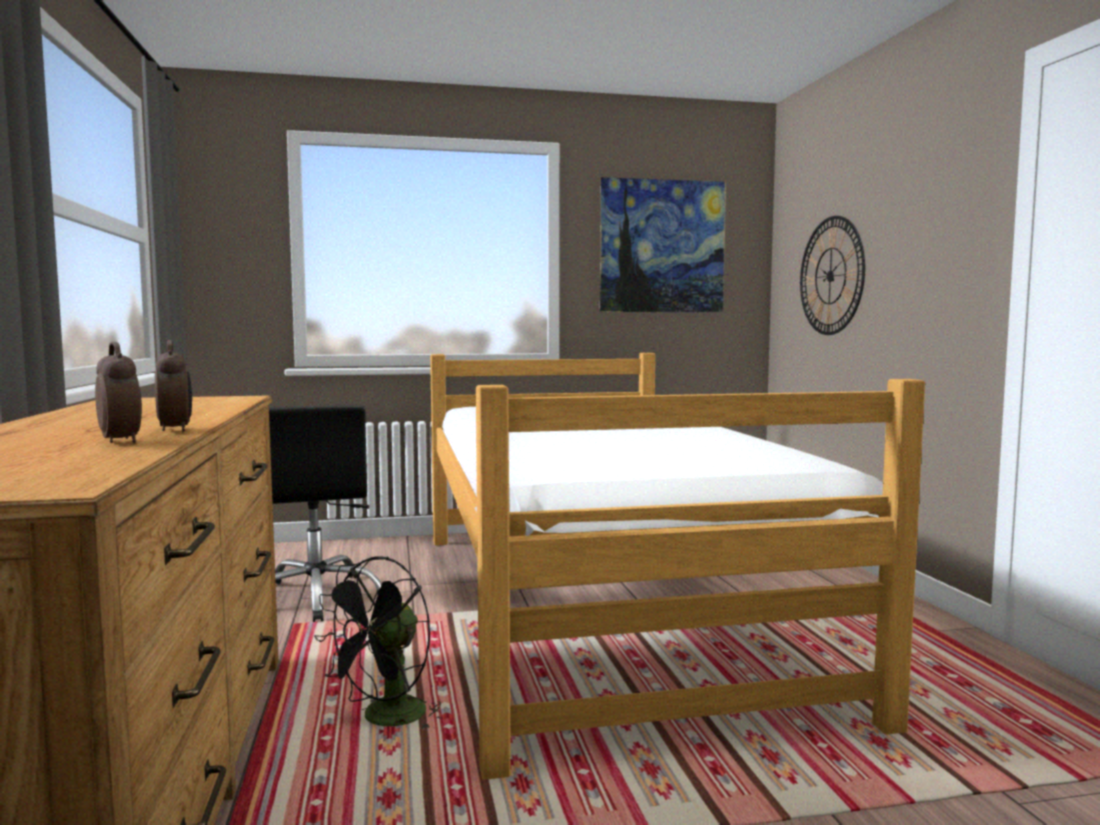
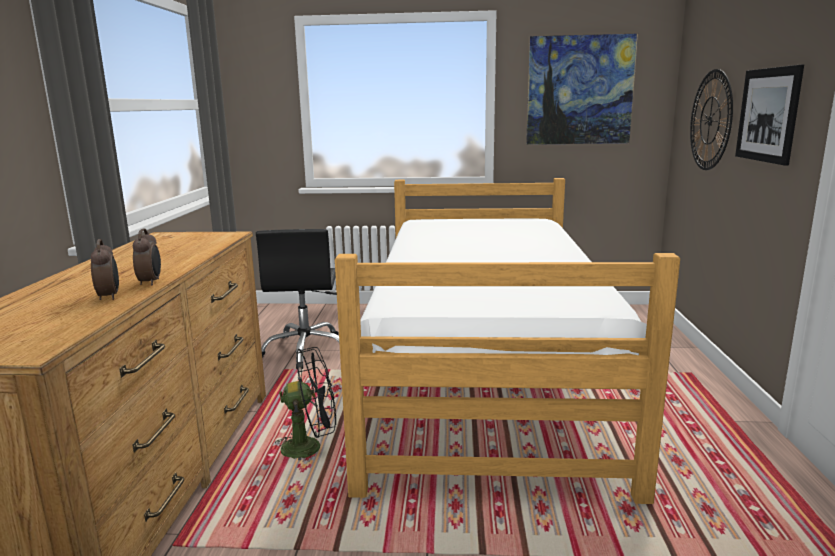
camera: 15 degrees right, 10 degrees up
black fan [314,556,441,730] -> black fan turned 150 degrees counterclockwise [275,347,336,460]
none -> picture [735,64,804,166]

